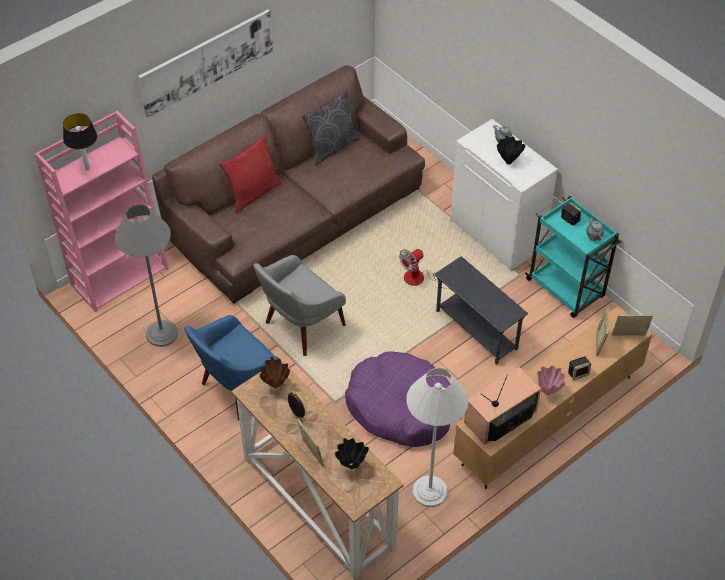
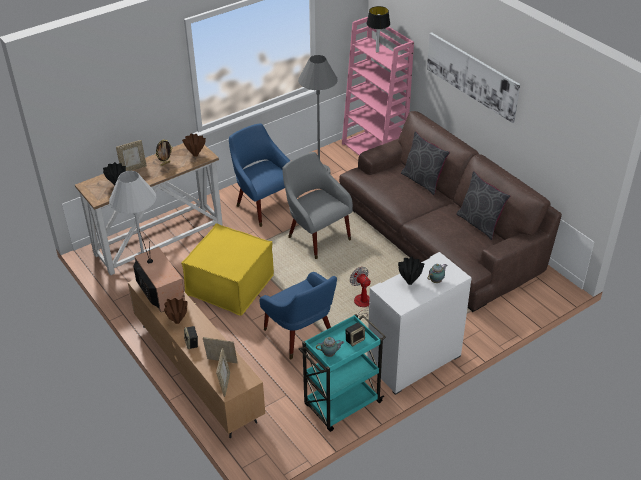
camera: 95 degrees right, 10 degrees down
red pillow [219,134,282,213] -> grey pillow [401,131,450,195]
purple dog bed [345,351,450,447] -> yellow ottoman [181,223,274,316]
grey side table [434,256,528,365] -> blue armchair [259,272,337,360]
pink vase [537,366,565,395] -> brown vase [164,298,187,324]

